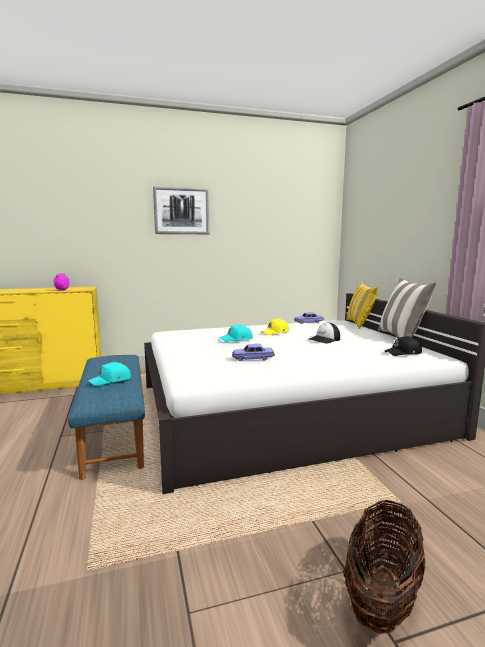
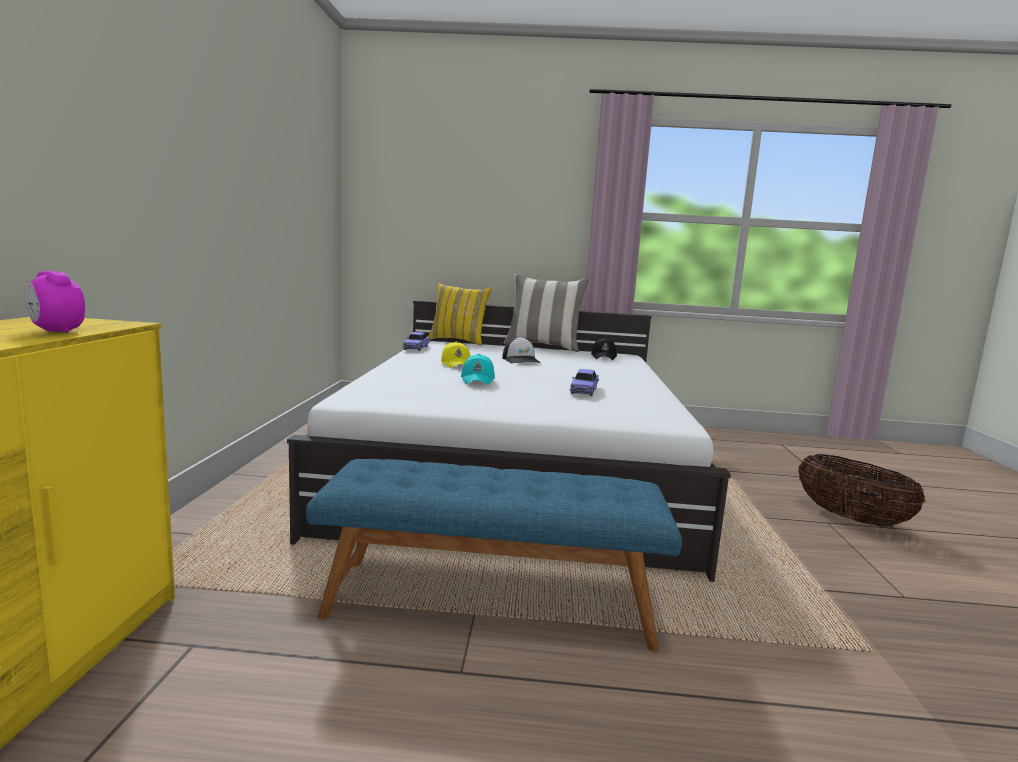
camera: 70 degrees left, 0 degrees up
turquoise cap [88,362,131,386] -> none
picture [153,186,210,234] -> none

